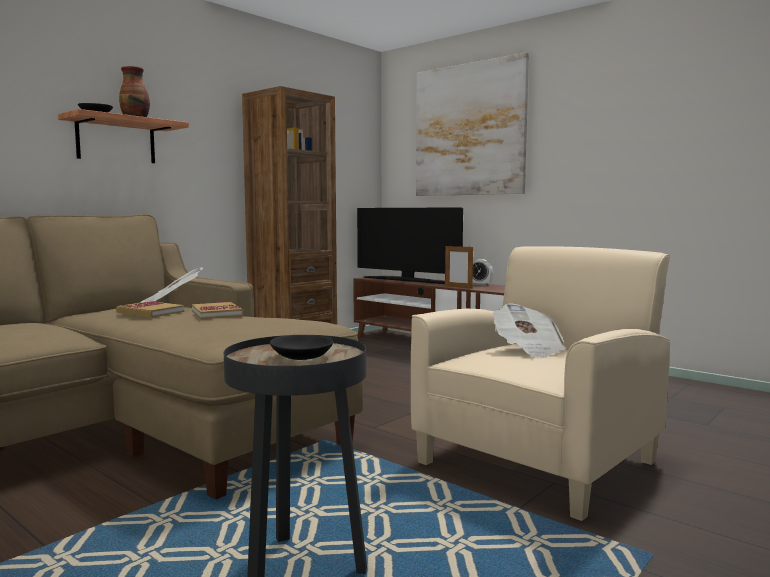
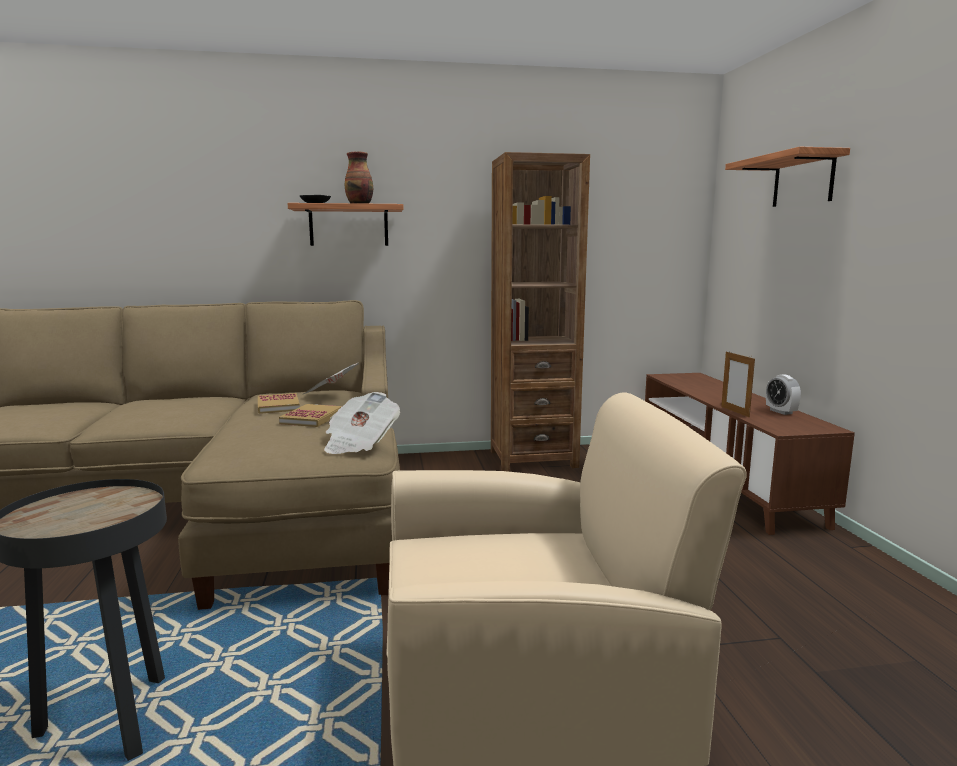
camera: 40 degrees right, 5 degrees up
black bowl [270,335,333,360] -> none
television [357,207,463,284] -> none
picture [416,52,529,196] -> shelf [725,147,850,207]
newspaper [493,303,566,359] -> newspaper moved to [324,392,400,454]

